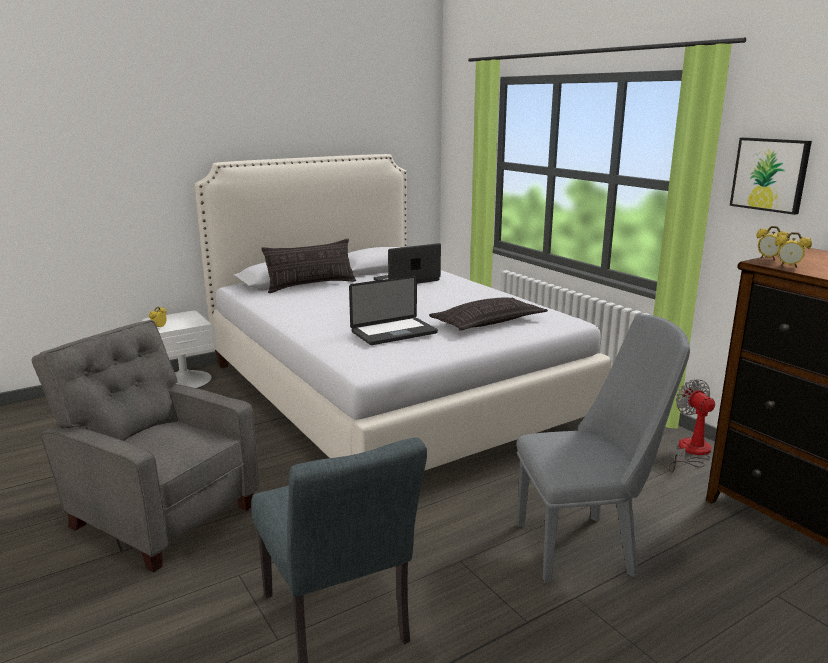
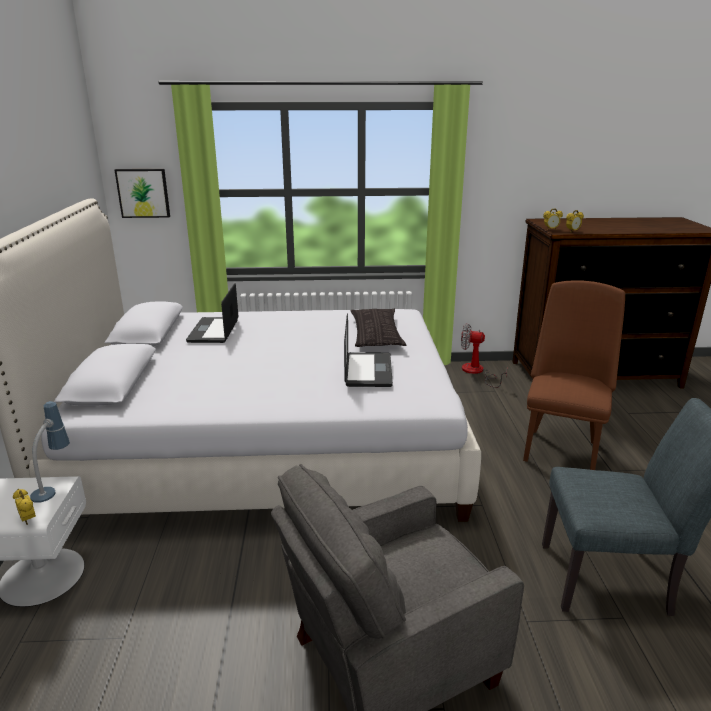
camera: 60 degrees left, 5 degrees up
pillow [261,239,356,293] -> none
grey chair [517,314,690,583] -> brown chair [523,280,625,470]
picture [730,137,812,215] -> picture moved to [115,169,170,218]
none -> table lamp [30,401,70,503]

